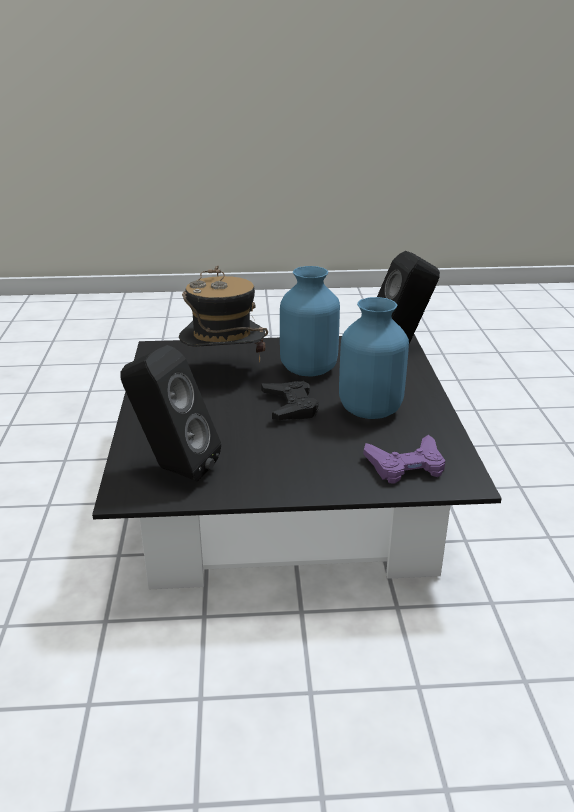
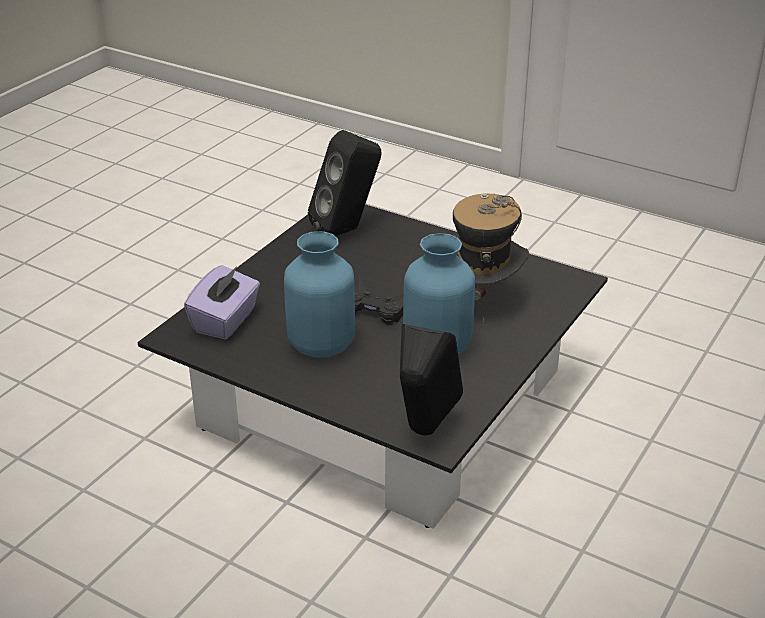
camera: 125 degrees right, 5 degrees up
purple game controller [363,435,445,484] -> purple tissue box [184,265,260,340]

